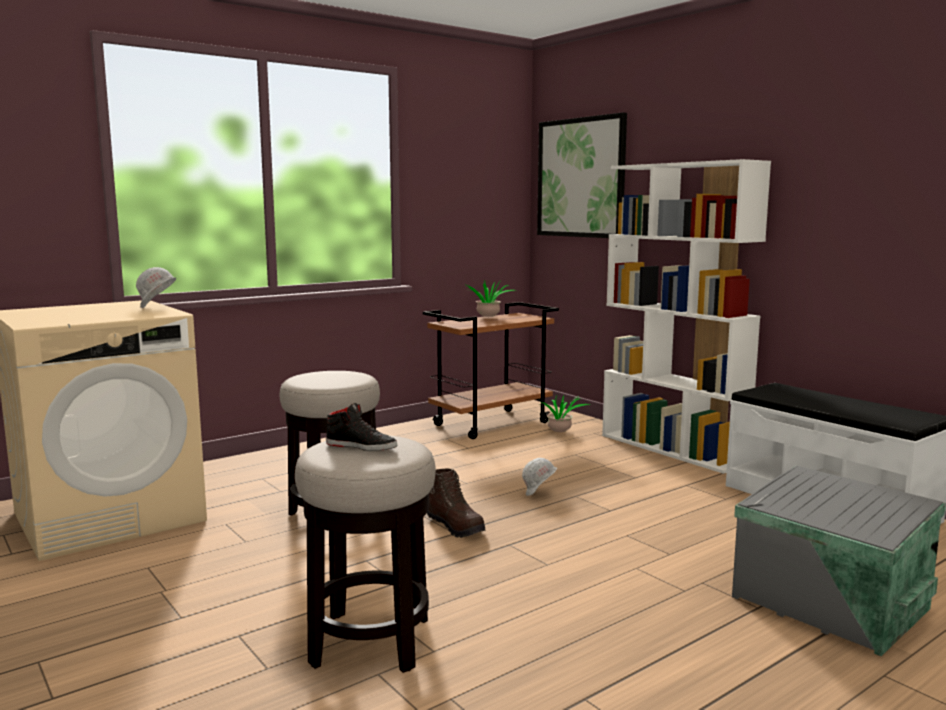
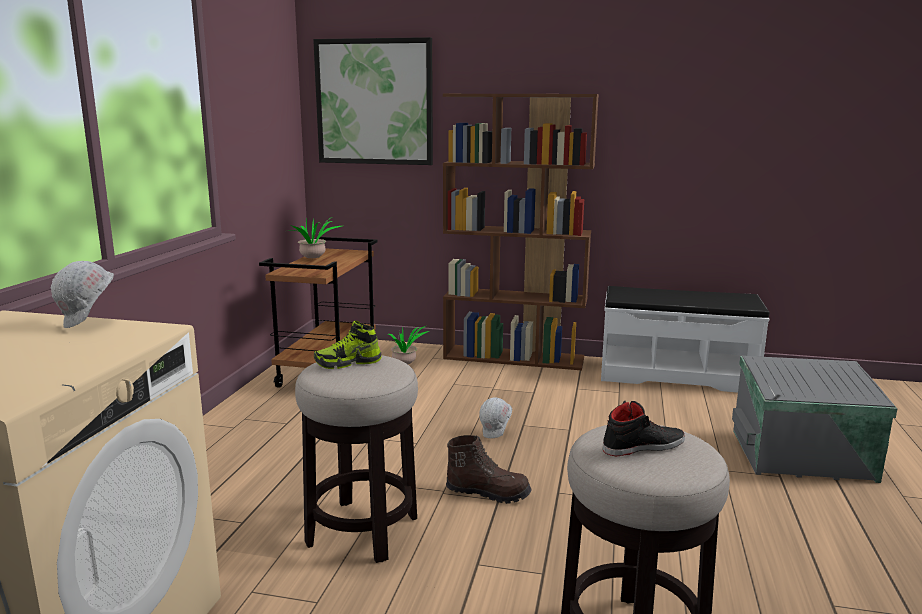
camera: 40 degrees left, 5 degrees up
white bookcase [602,159,771,474] -> brown bookcase [443,94,599,370]
none -> shoe [314,320,382,369]

